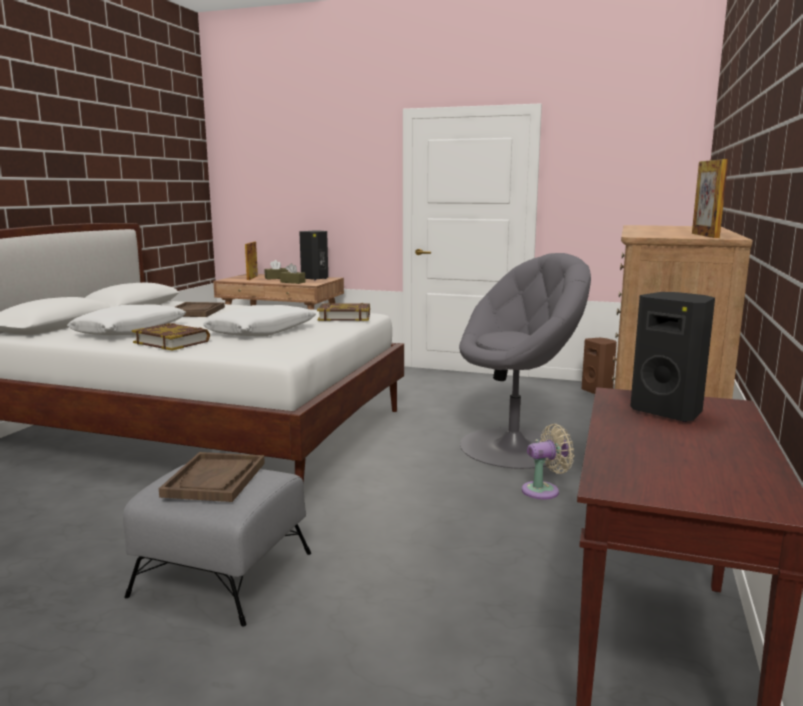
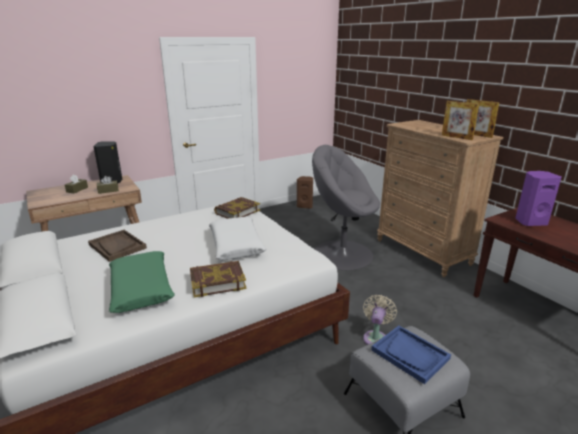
camera: 50 degrees left, 10 degrees up
white pillow [67,304,186,335] -> green pillow [109,251,174,313]
brown tray [159,452,265,502] -> blue tray [371,325,451,384]
picture frame [245,242,258,280] -> picture frame moved to [442,101,479,140]
grey armchair [459,253,591,469] -> grey armchair turned 90 degrees counterclockwise [312,145,380,270]
beige fan [522,424,574,500] -> beige fan moved to [363,295,397,345]
black speaker [630,292,715,422] -> purple speaker [516,171,562,226]

